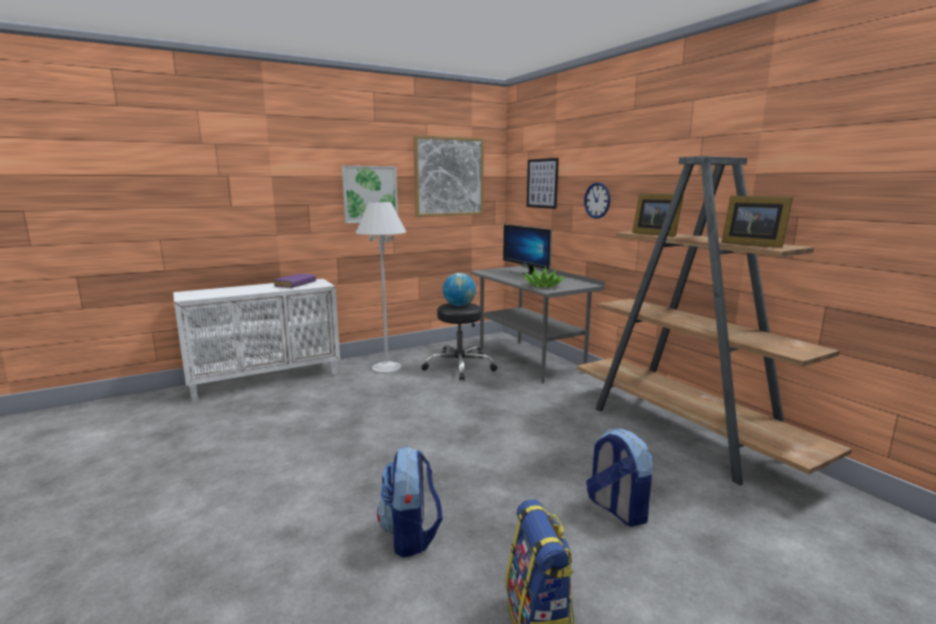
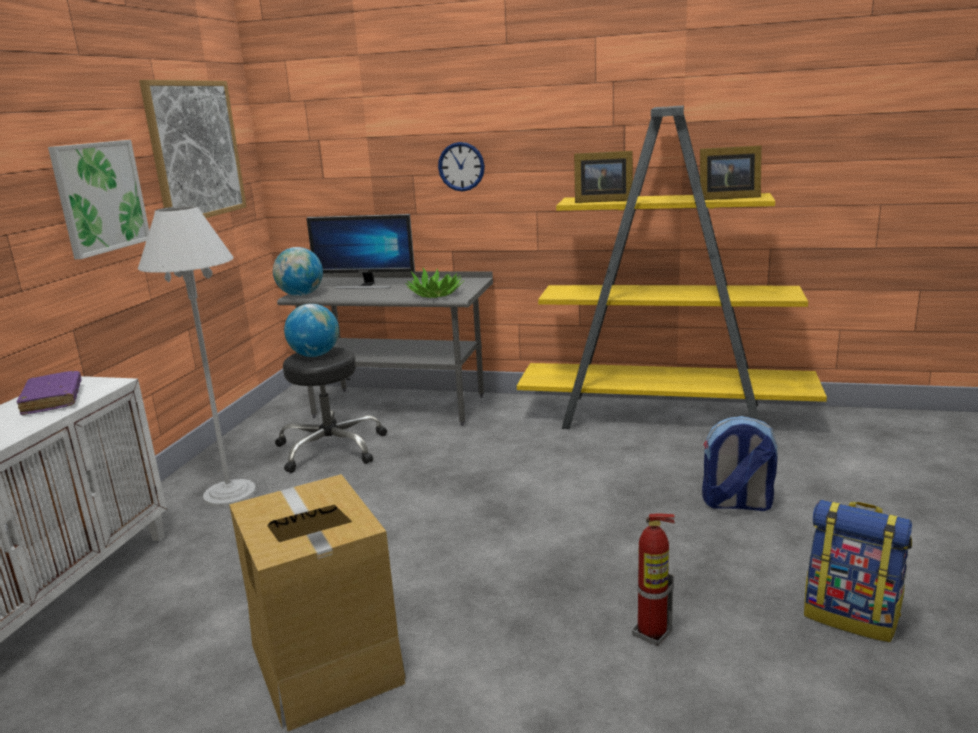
camera: 45 degrees left, 5 degrees up
backpack [377,446,443,557] -> fire extinguisher [632,513,675,646]
picture [527,158,559,209] -> none
brown bookcase [577,156,852,486] -> yellow bookcase [517,106,827,429]
none -> cardboard box [229,474,406,731]
none -> globe [273,247,323,296]

